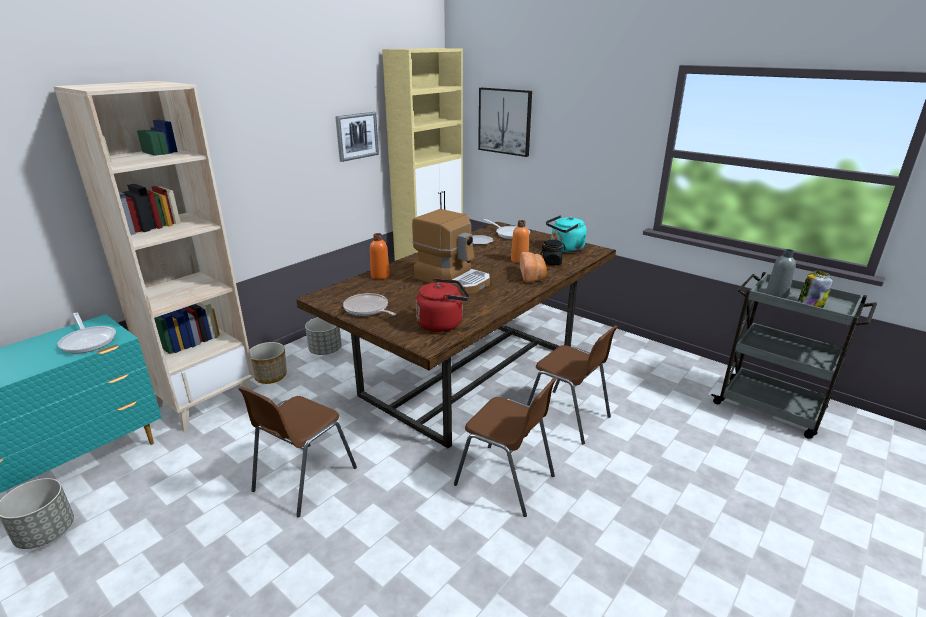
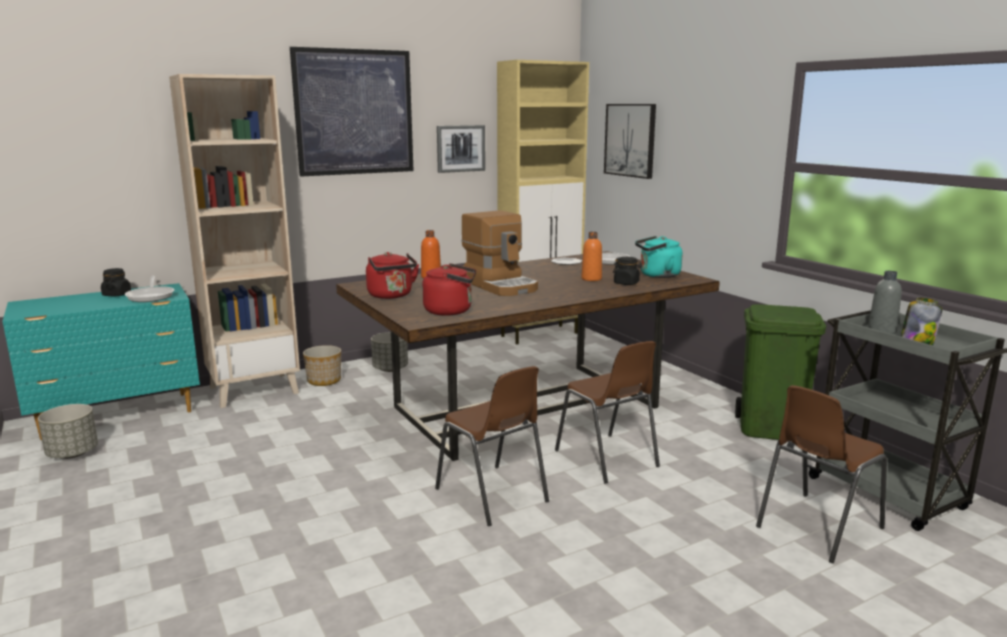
camera: 20 degrees right, 10 degrees down
brown chair [238,386,357,517] -> brown chair moved to [756,385,887,563]
frying pan [343,293,396,316] -> red kettle [366,252,419,299]
bread [520,252,547,282] -> none
none -> black jar [101,268,131,297]
none -> picture [290,47,414,177]
none -> green trash can [735,304,826,440]

